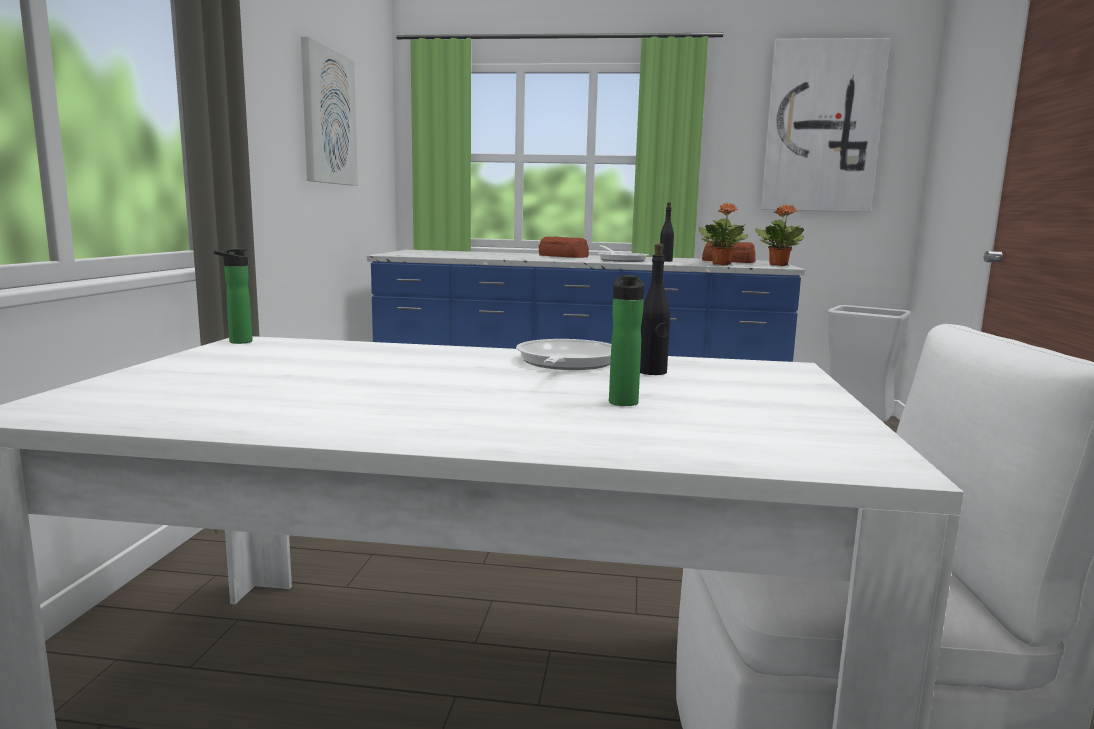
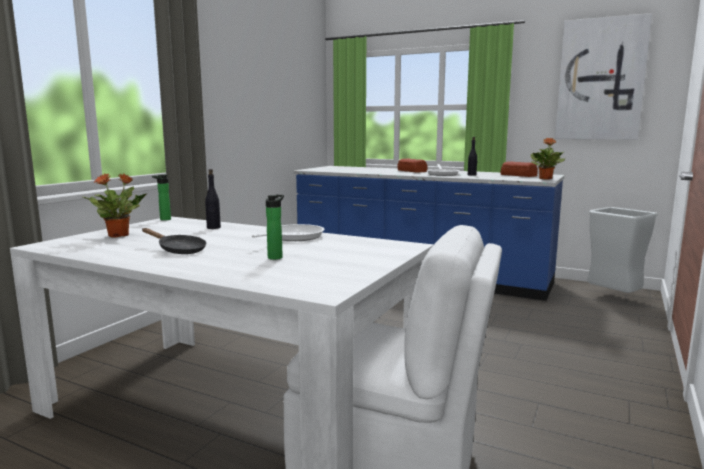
camera: 20 degrees right, 0 degrees up
picture [301,37,358,186] -> none
black bottle [640,243,670,375] -> black bottle moved to [205,169,221,229]
potted plant [699,203,748,265] -> potted plant moved to [83,173,148,237]
none -> black frying pan [142,228,206,254]

